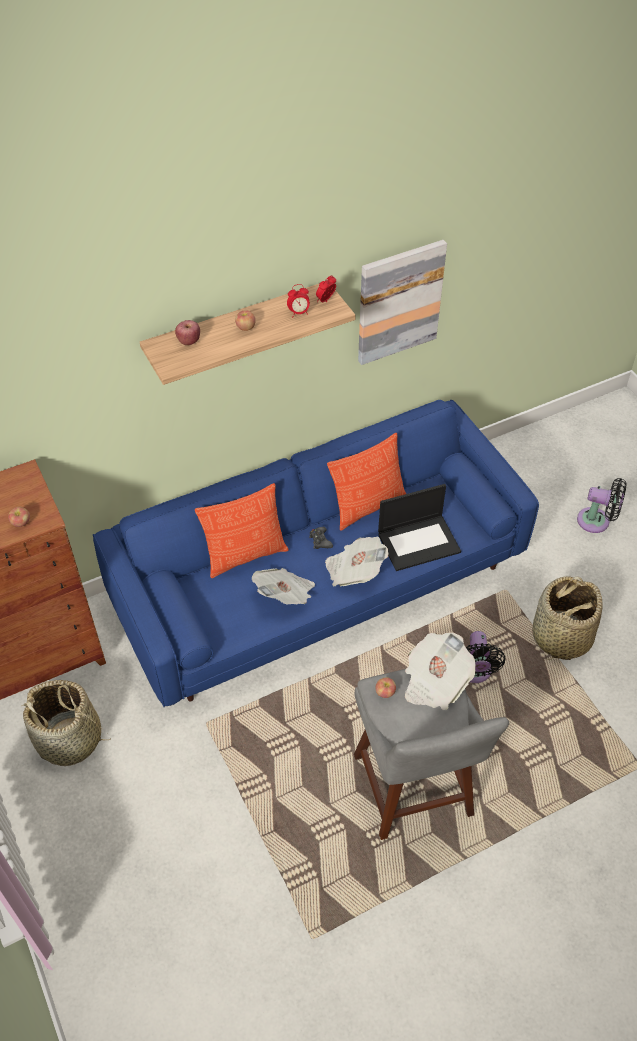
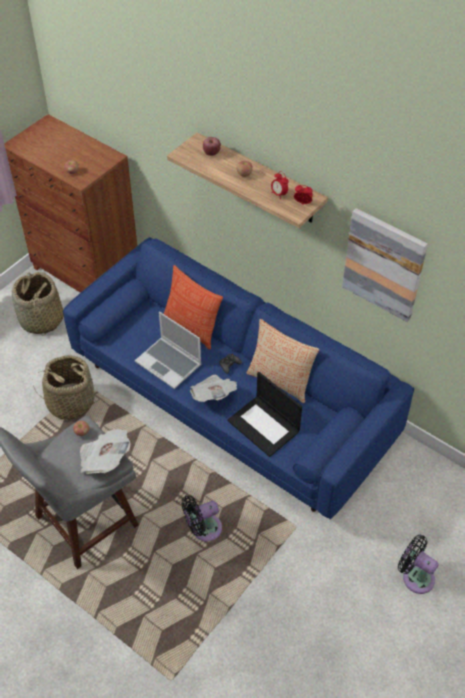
camera: 65 degrees right, 0 degrees up
newspaper [252,568,315,605] -> laptop [135,311,201,389]
orange pillow [327,433,406,531] -> beige pillow [247,319,319,403]
basket [532,576,603,660] -> basket moved to [33,355,100,420]
black fan [577,478,626,533] -> black fan turned 135 degrees clockwise [398,535,439,594]

